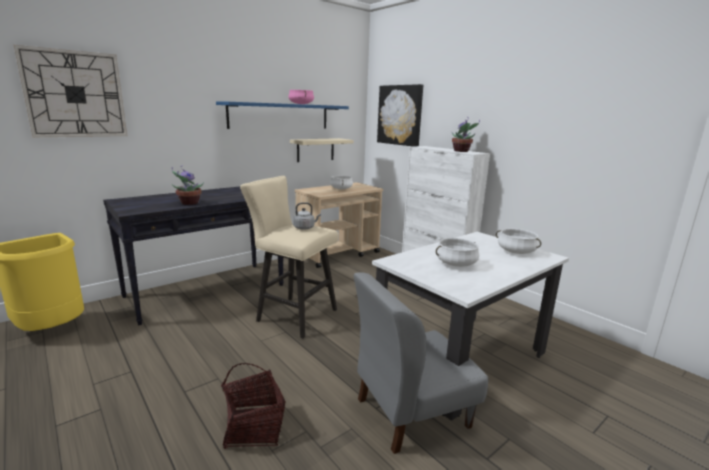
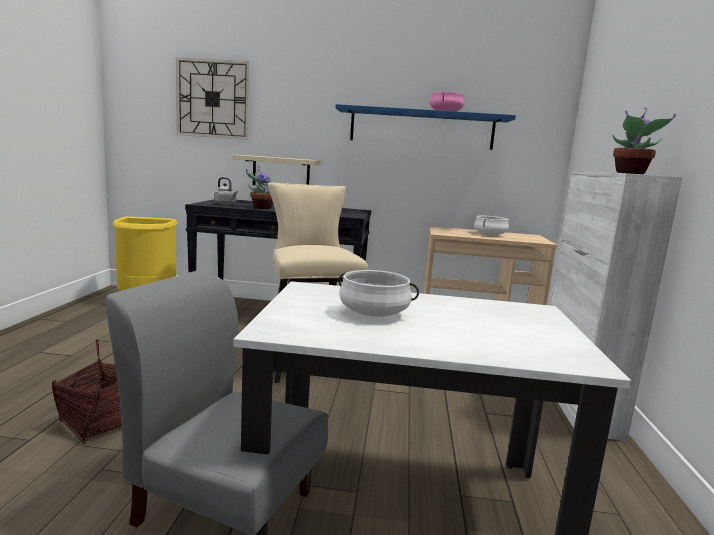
camera: 45 degrees right, 5 degrees down
beige shelf [290,138,354,162] -> beige shelf moved to [232,155,321,185]
grey kettle [293,202,321,230] -> grey kettle moved to [214,177,238,205]
picture [377,84,423,147] -> none
white cooking pot [496,228,541,254] -> none

